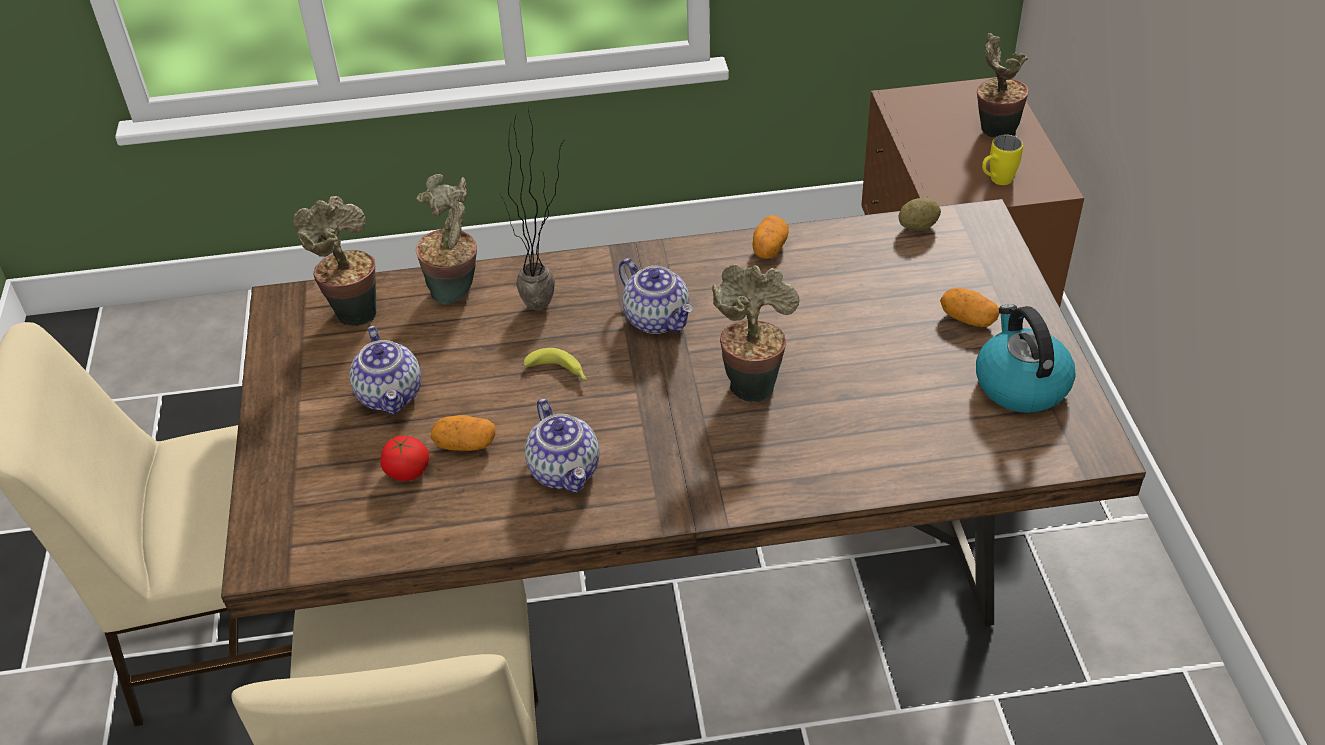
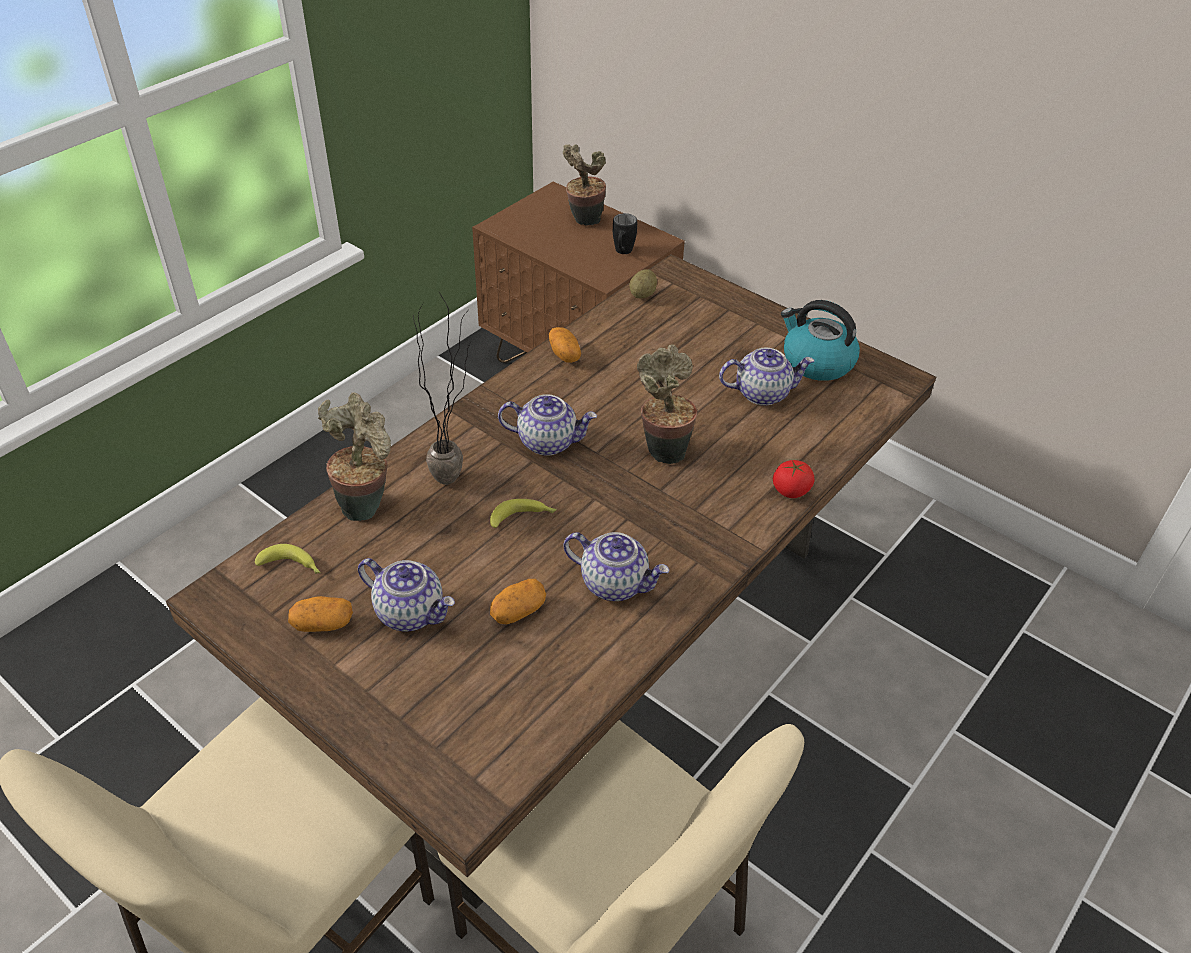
camera: 45 degrees left, 0 degrees up
potted plant [293,196,377,326] -> banana [255,544,321,574]
tomato [380,436,430,481] -> tomato moved to [773,460,815,498]
potato [940,288,1000,327] -> potato moved to [288,596,353,632]
yellow mug [982,135,1023,185] -> black mug [613,213,637,254]
none -> teapot [719,347,815,406]

